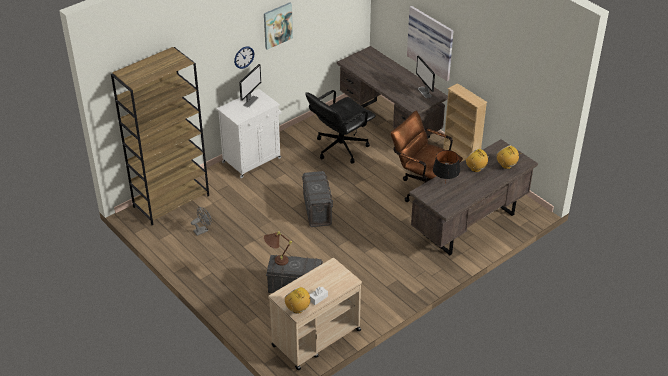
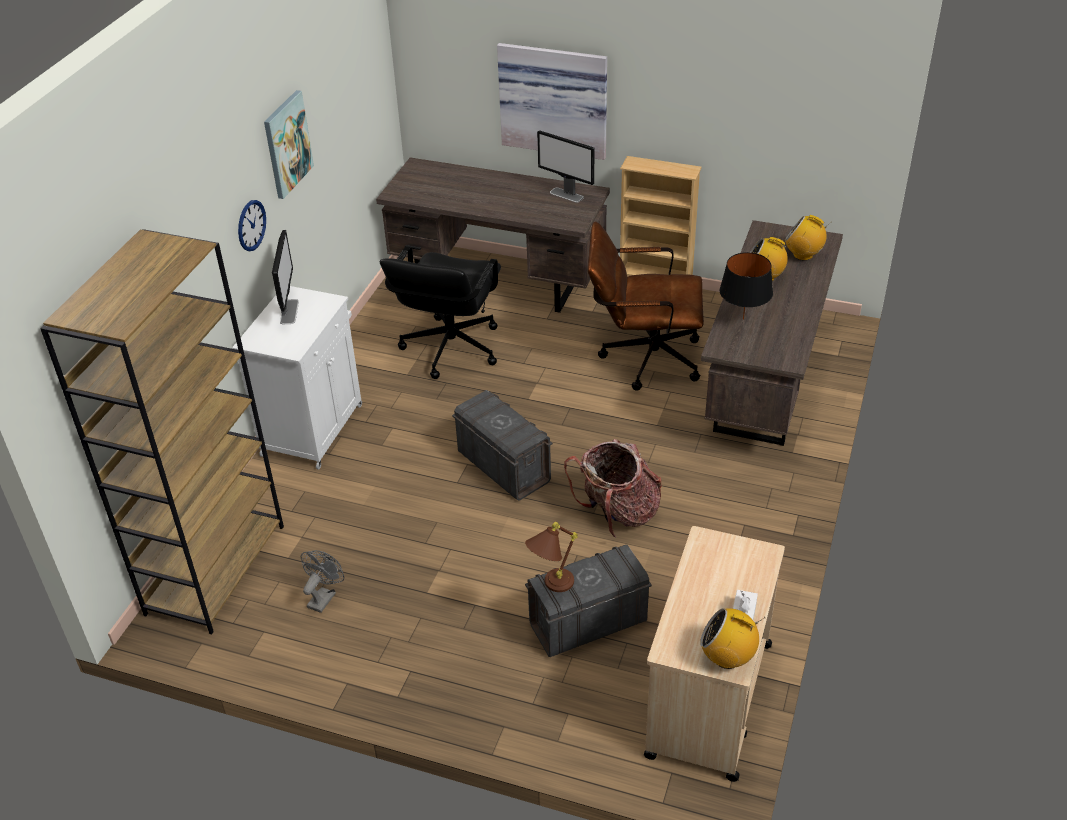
camera: 30 degrees left, 0 degrees up
none -> backpack [564,439,662,538]

